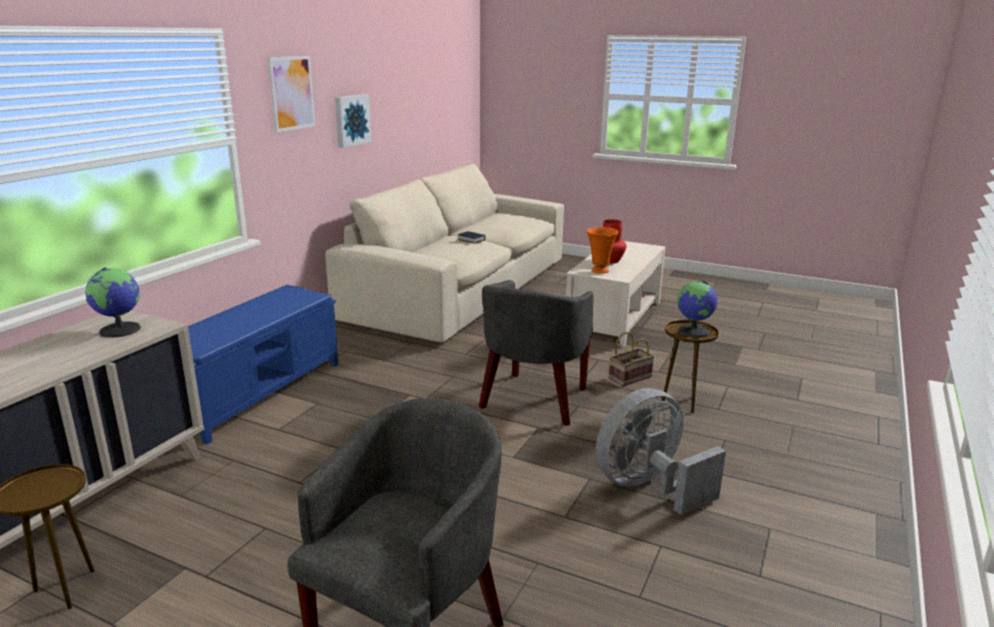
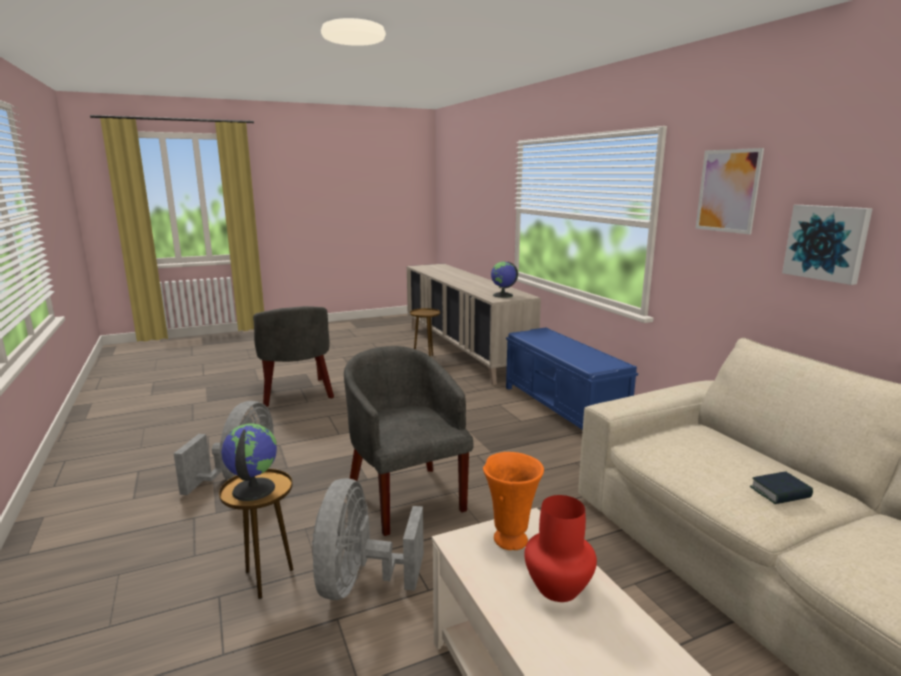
camera: 130 degrees right, 5 degrees down
basket [608,331,655,386] -> grey fan [312,478,424,600]

